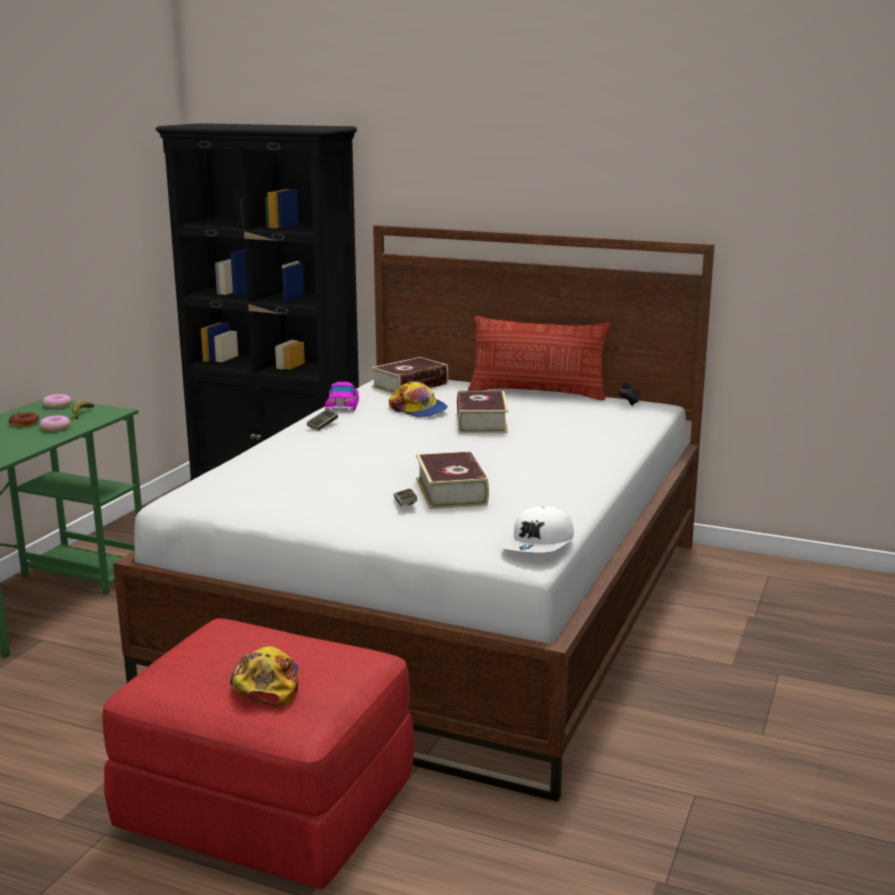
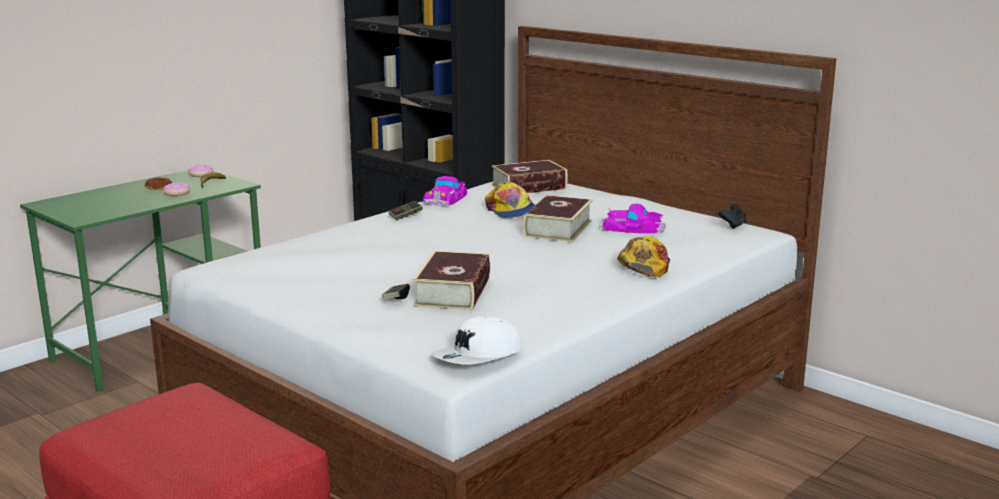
camera: 20 degrees right, 0 degrees up
cap [230,646,298,706] -> cap moved to [617,236,670,277]
pillow [468,316,610,400] -> none
none -> toy car [599,204,666,234]

